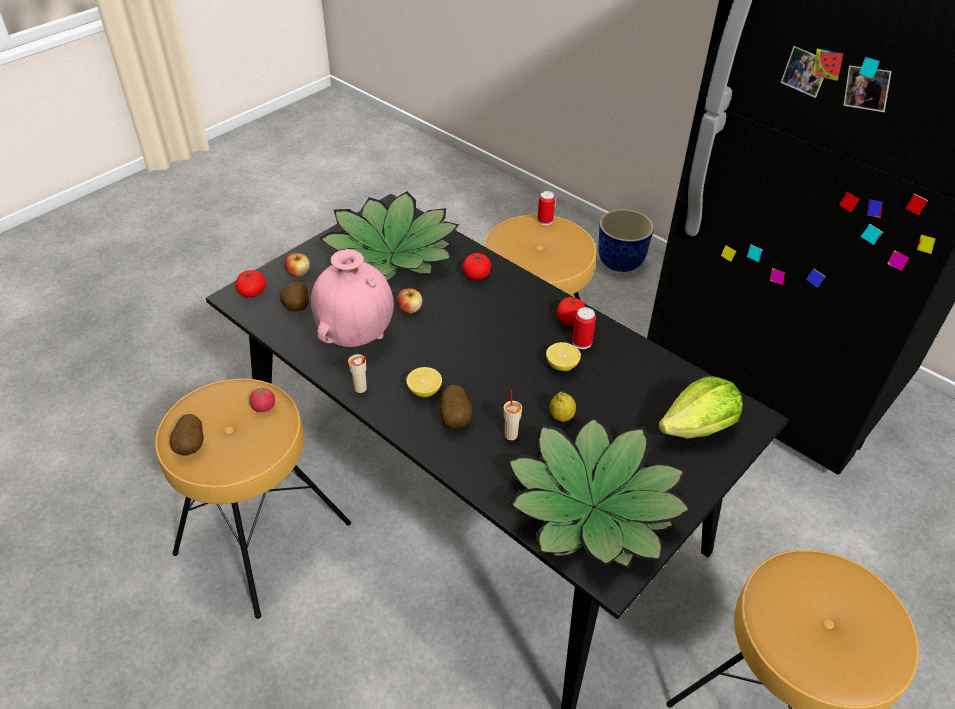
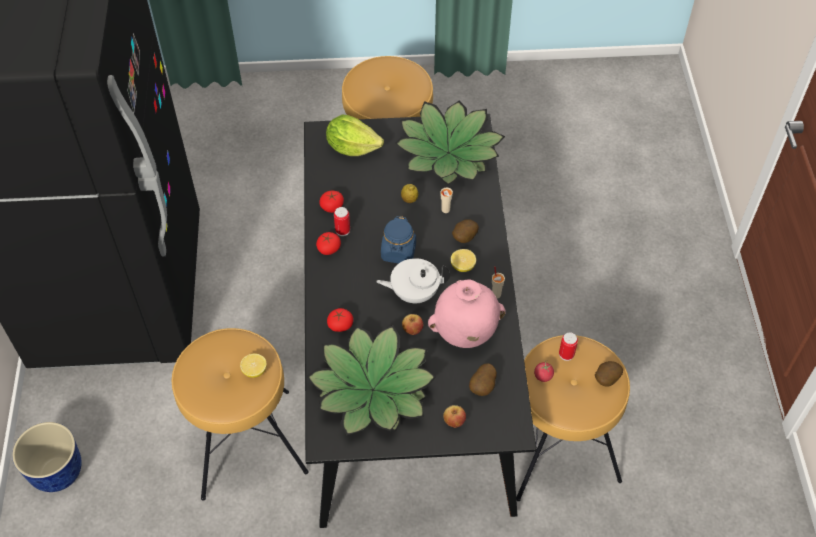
camera: 135 degrees left, 10 degrees up
tomato [235,270,266,298] -> tomato moved to [320,191,344,213]
can [538,191,555,225] -> can moved to [559,332,578,361]
lemon [546,342,581,371] -> lemon moved to [240,354,267,378]
none -> white teapot [376,258,450,303]
none -> blue jar [381,216,416,263]

